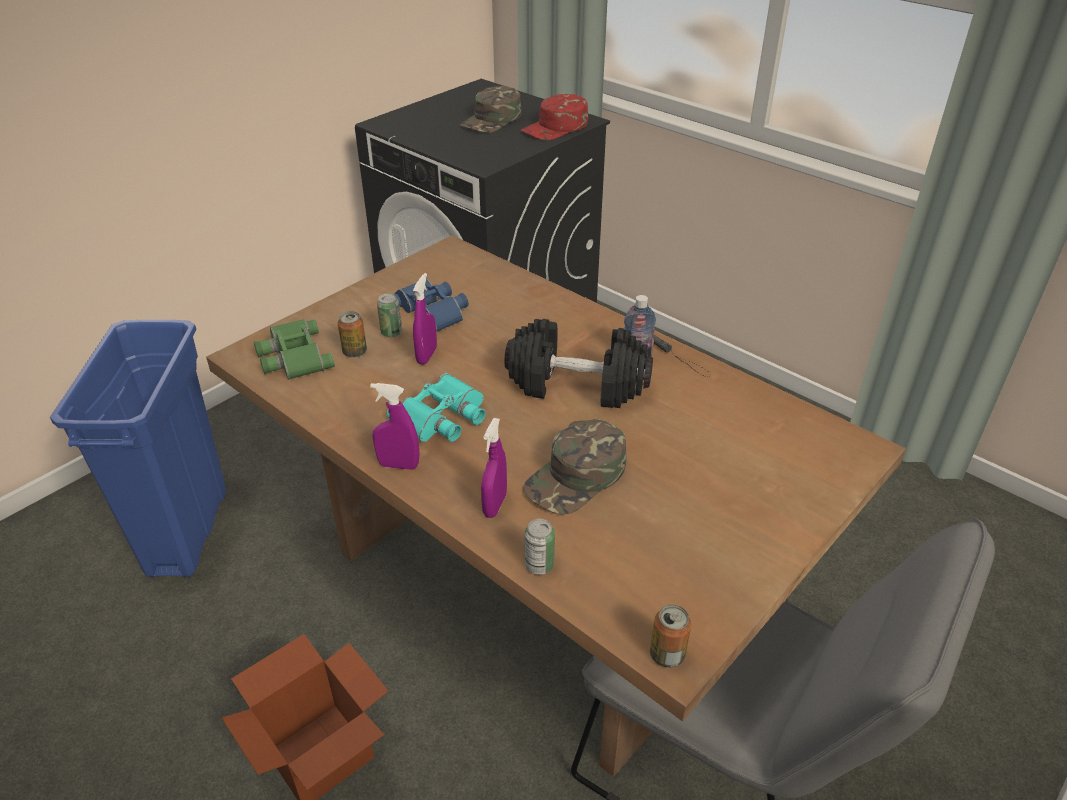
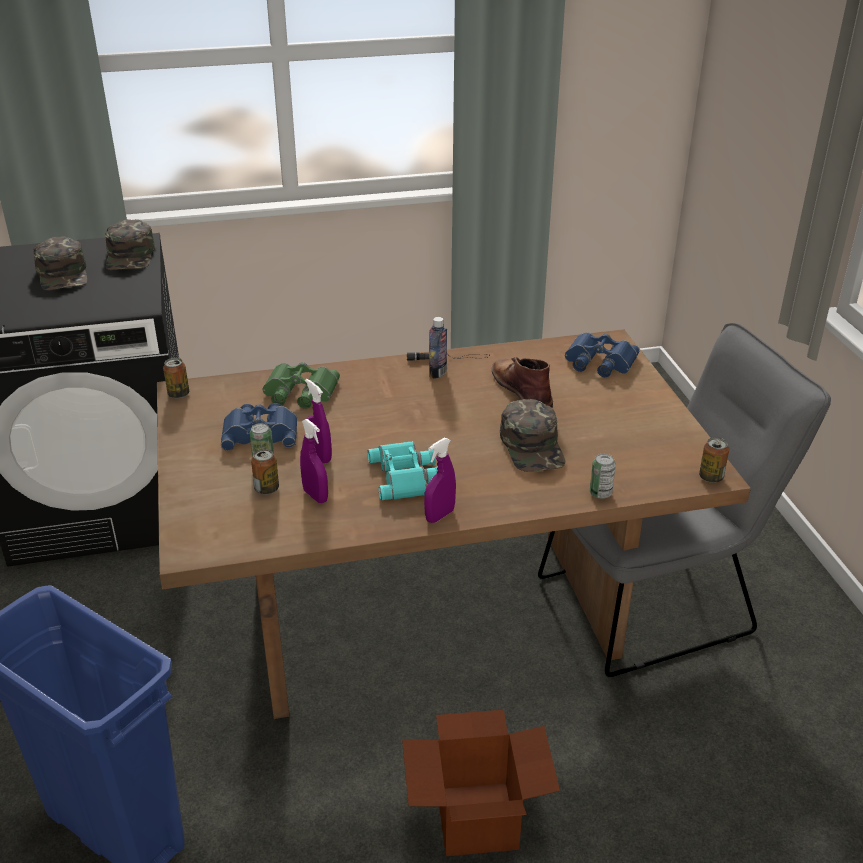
camera: 55 degrees left, 5 degrees down
green binoculars [254,319,335,380] -> green binoculars moved to [263,362,340,409]
purple spray bottle [481,418,507,518] -> purple spray bottle moved to [300,419,328,503]
black dumbbell [504,319,653,408] -> none
red cap [521,94,588,140] -> green cap [105,219,155,270]
none -> can [163,358,189,399]
none -> brown boot [492,357,553,408]
none -> blue binoculars [565,332,639,377]

